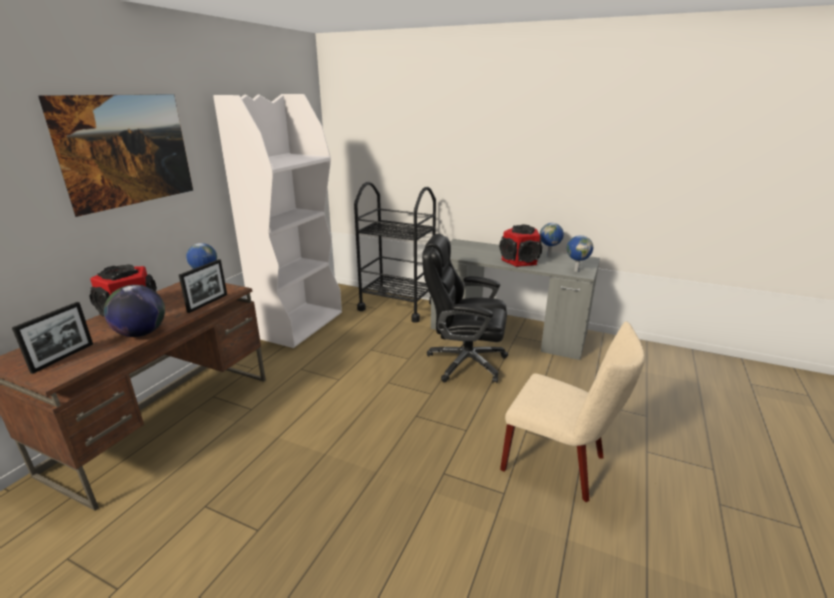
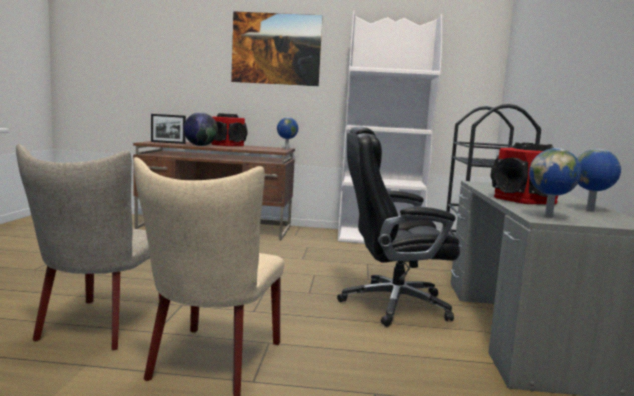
camera: 70 degrees right, 15 degrees down
picture frame [179,259,227,313] -> none
black office chair [422,234,508,383] -> black office chair turned 90 degrees counterclockwise [337,127,460,327]
none -> beige chair [16,144,161,350]

